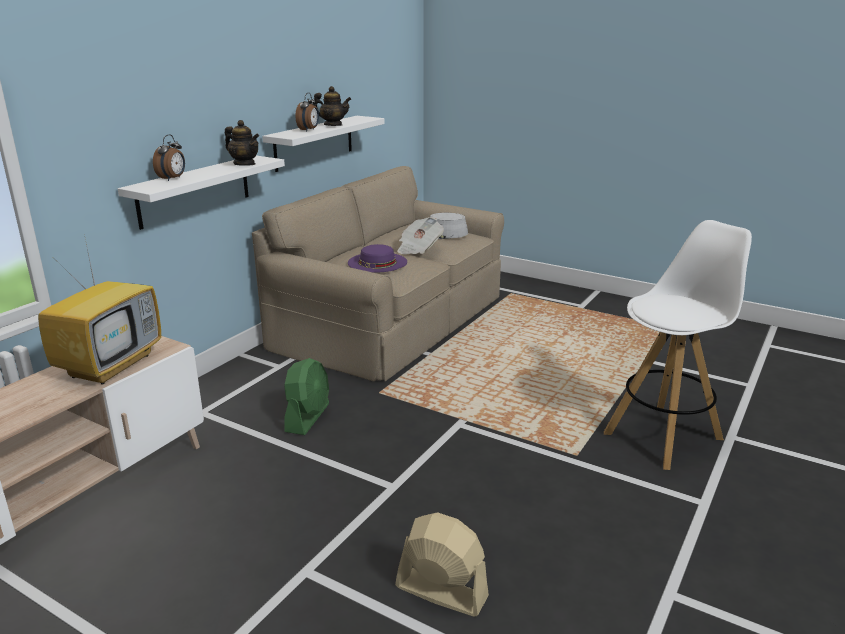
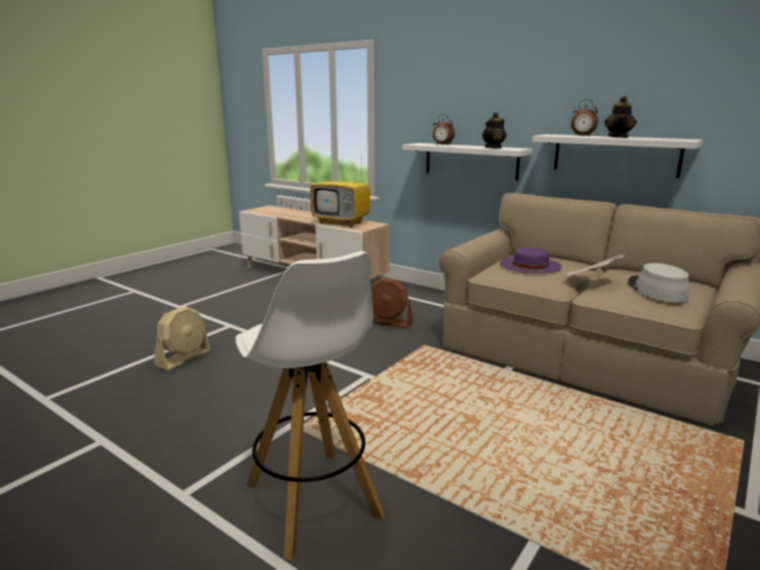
camera: 95 degrees right, 5 degrees down
green fan [284,358,329,435] -> brown fan [371,278,413,328]

